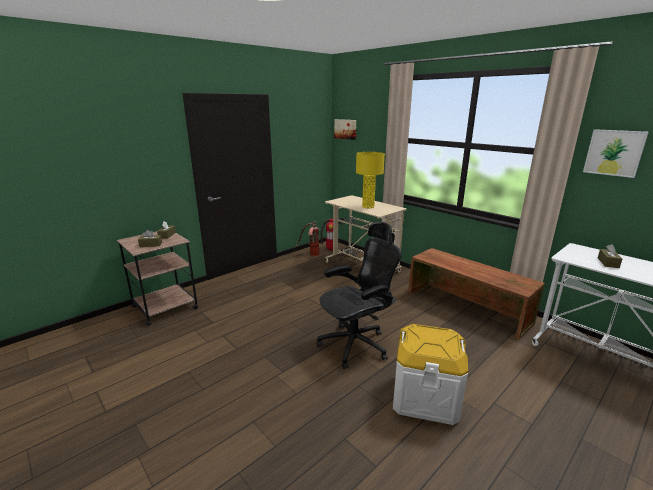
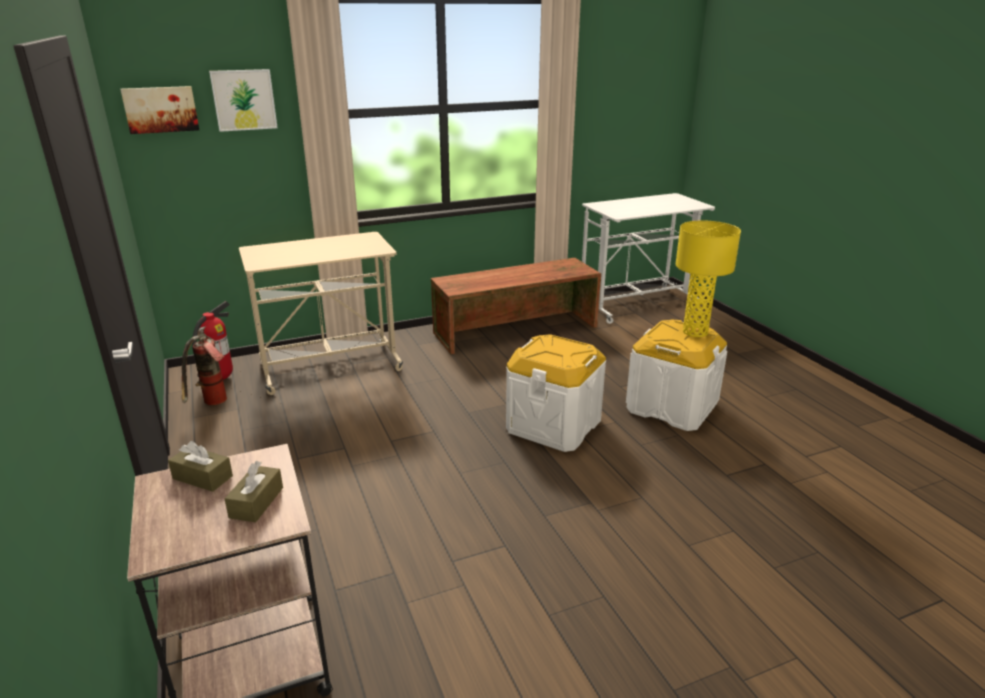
camera: 70 degrees left, 5 degrees up
office chair [317,222,402,369] -> white storage box [506,334,606,452]
yellow table lamp [356,152,385,208] -> yellow table lamp moved to [676,221,741,337]
picture [583,129,649,178] -> picture moved to [209,69,278,132]
brown tissue box [598,244,622,268] -> none

